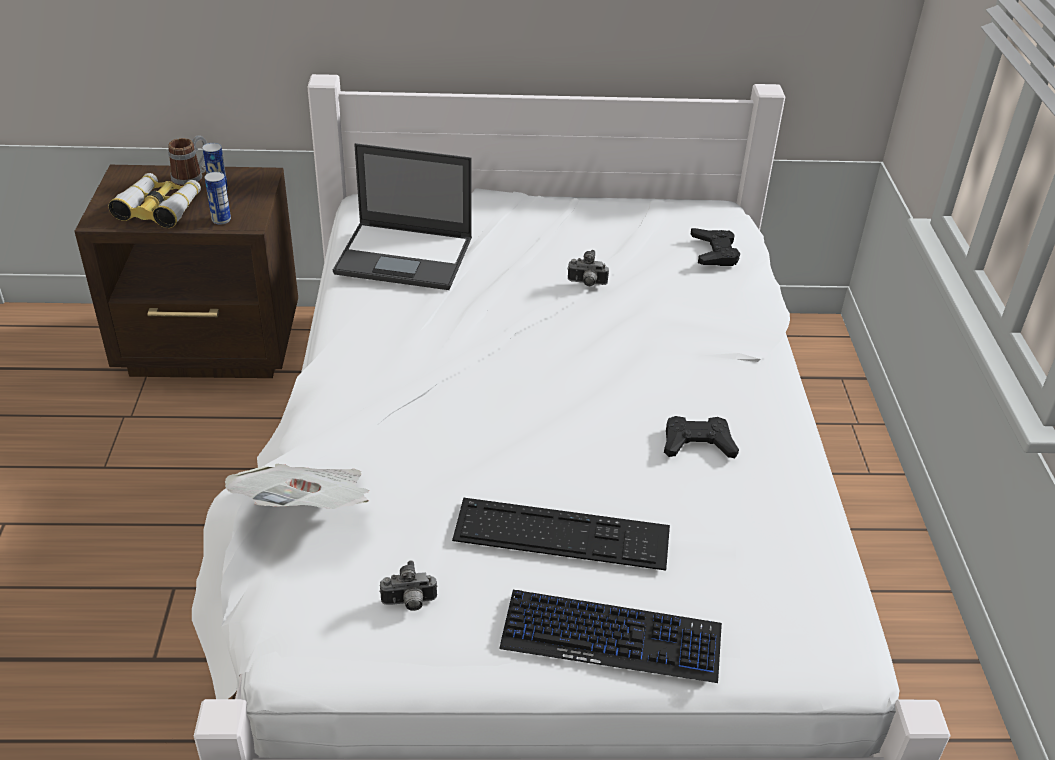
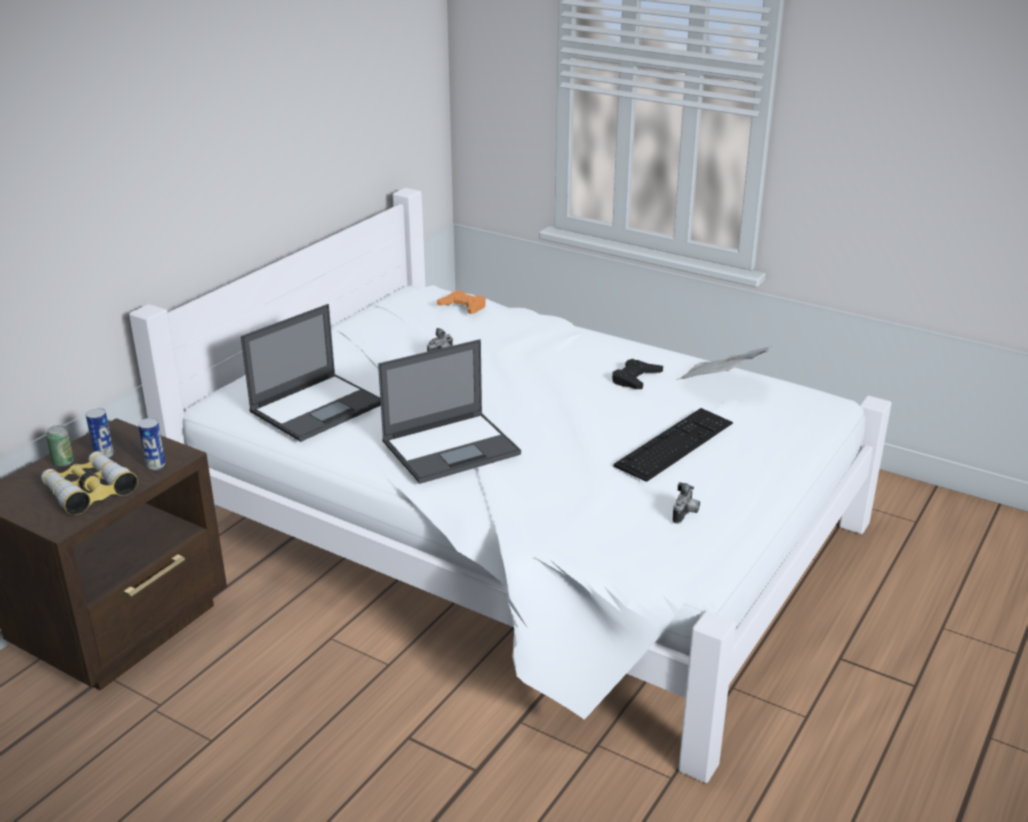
camera: 55 degrees left, 10 degrees down
mug [168,135,207,186] -> can [46,425,74,467]
newspaper [225,464,369,509] -> newspaper moved to [676,346,772,380]
keyboard [499,590,722,683] -> none
black game controller [691,228,740,266] -> orange game controller [437,291,486,314]
none -> laptop [378,339,521,484]

